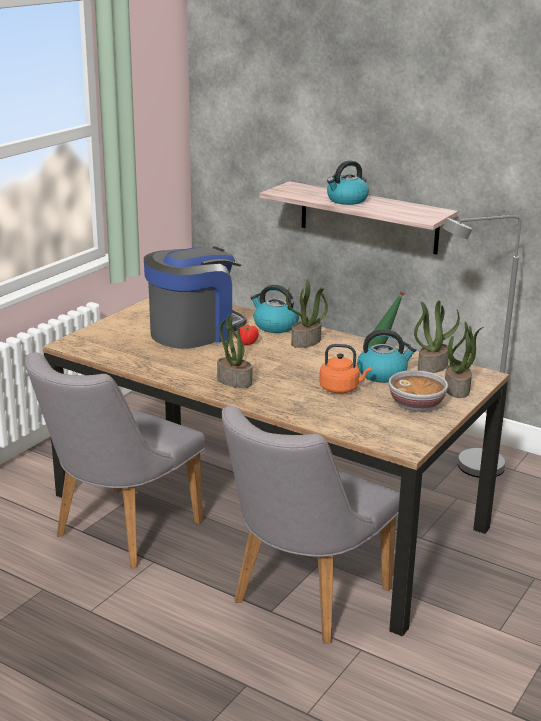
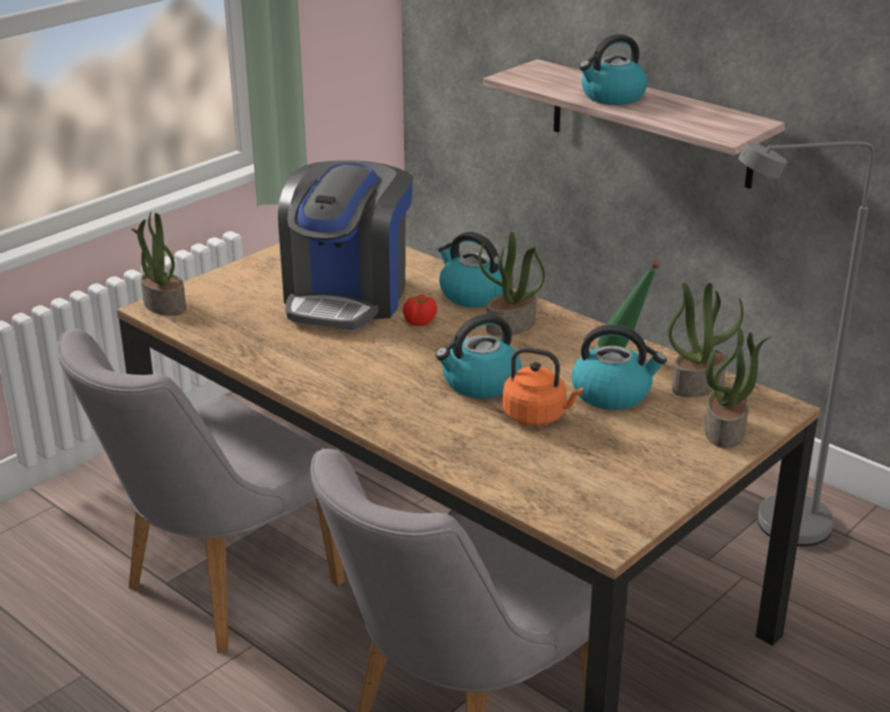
camera: 10 degrees right, 5 degrees up
coffee machine [144,247,247,349] -> coffee machine turned 135 degrees clockwise [278,160,413,330]
potted plant [217,313,252,388] -> potted plant moved to [131,212,186,316]
bowl [389,370,448,412] -> none
none -> kettle [435,314,522,398]

